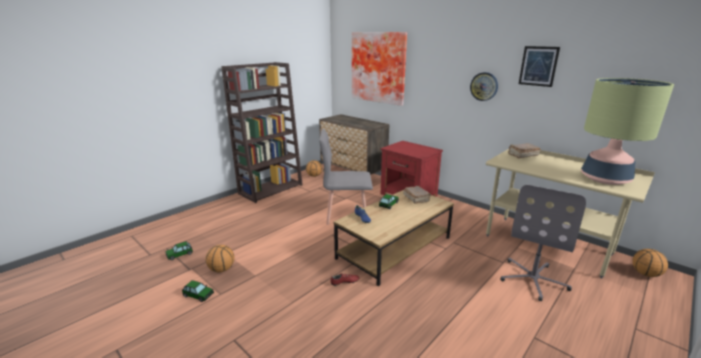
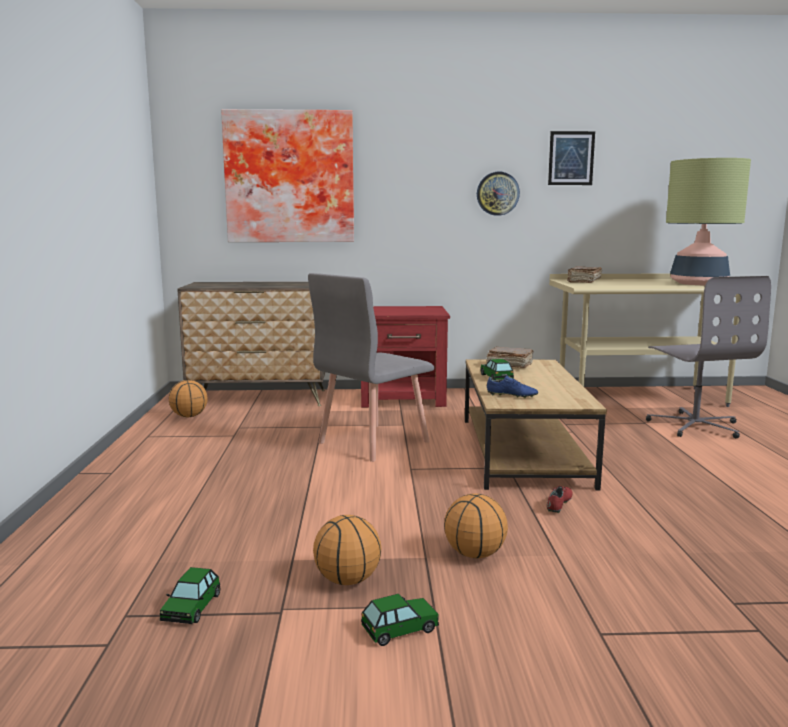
camera: 45 degrees left, 10 degrees down
brown bookcase [221,62,303,203] -> none
basketball [632,249,668,277] -> basketball moved to [444,493,508,558]

